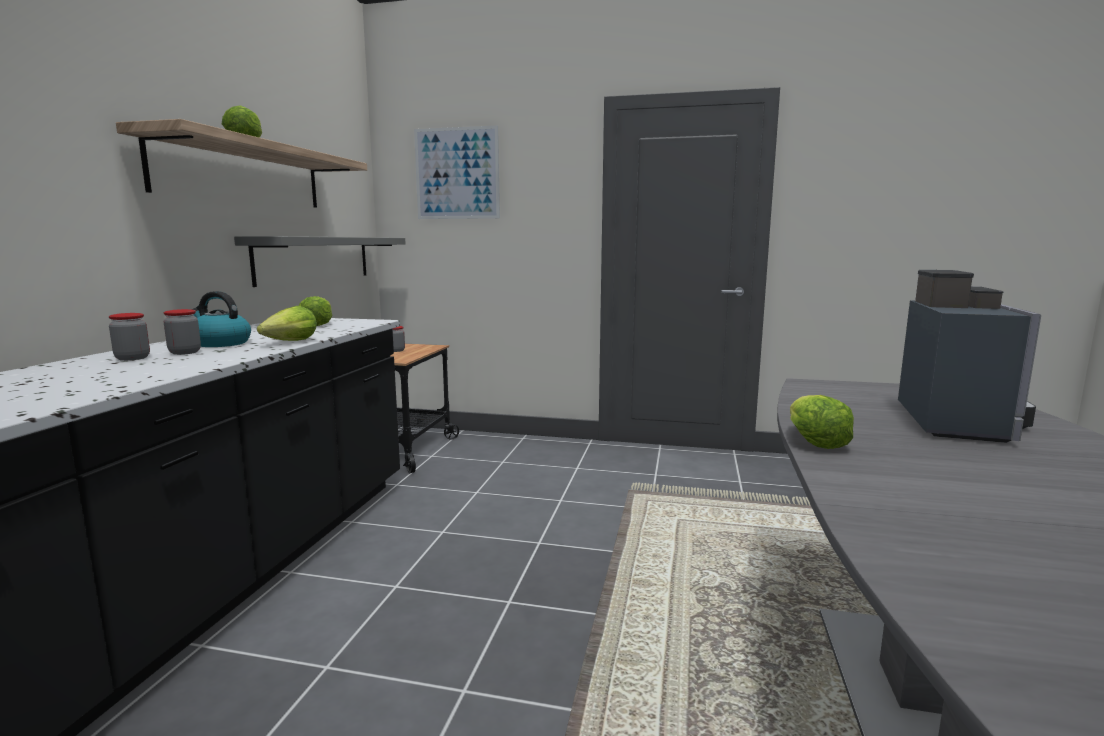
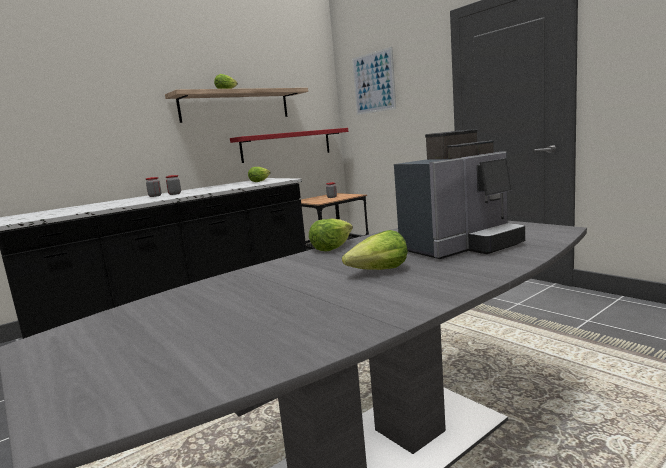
camera: 40 degrees right, 0 degrees up
kettle [191,291,251,347] -> none
grey shelf [234,236,406,287] -> red shelf [230,128,348,163]
lettuce [257,306,317,341] -> lettuce moved to [342,230,408,270]

